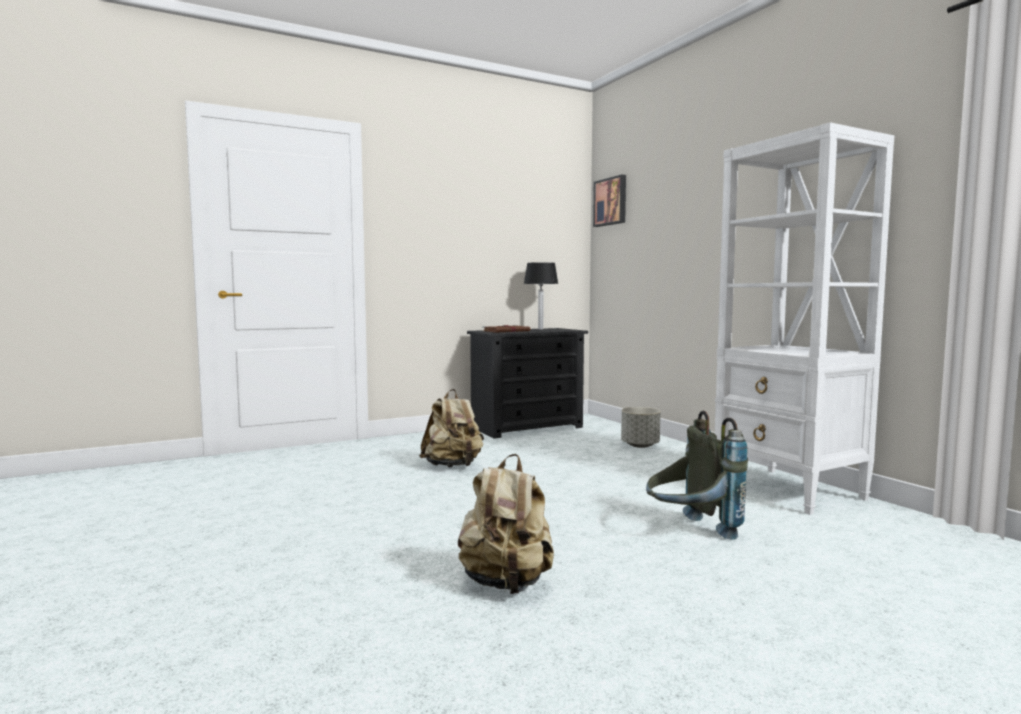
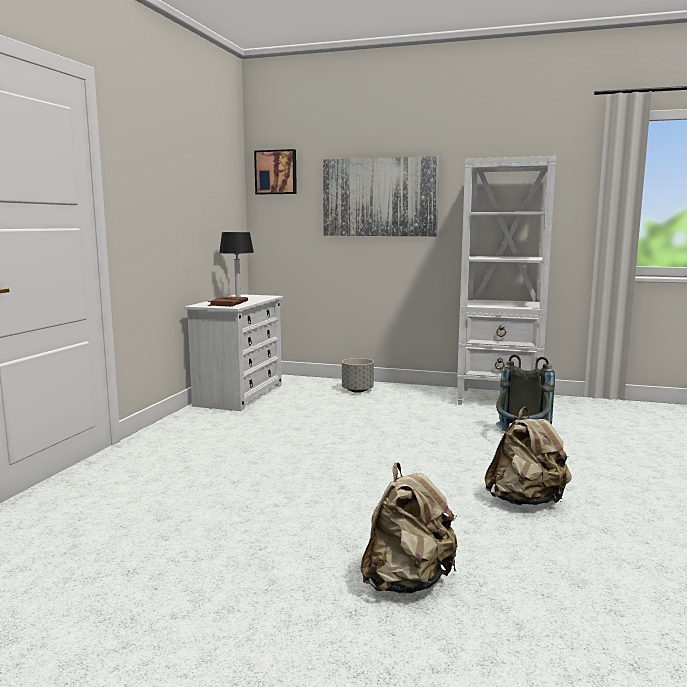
camera: 45 degrees left, 5 degrees up
beige backpack [419,389,484,467] -> beige backpack moved to [360,462,458,593]
black dresser [467,328,588,439] -> white dresser [185,294,283,411]
none -> picture [323,156,439,236]

